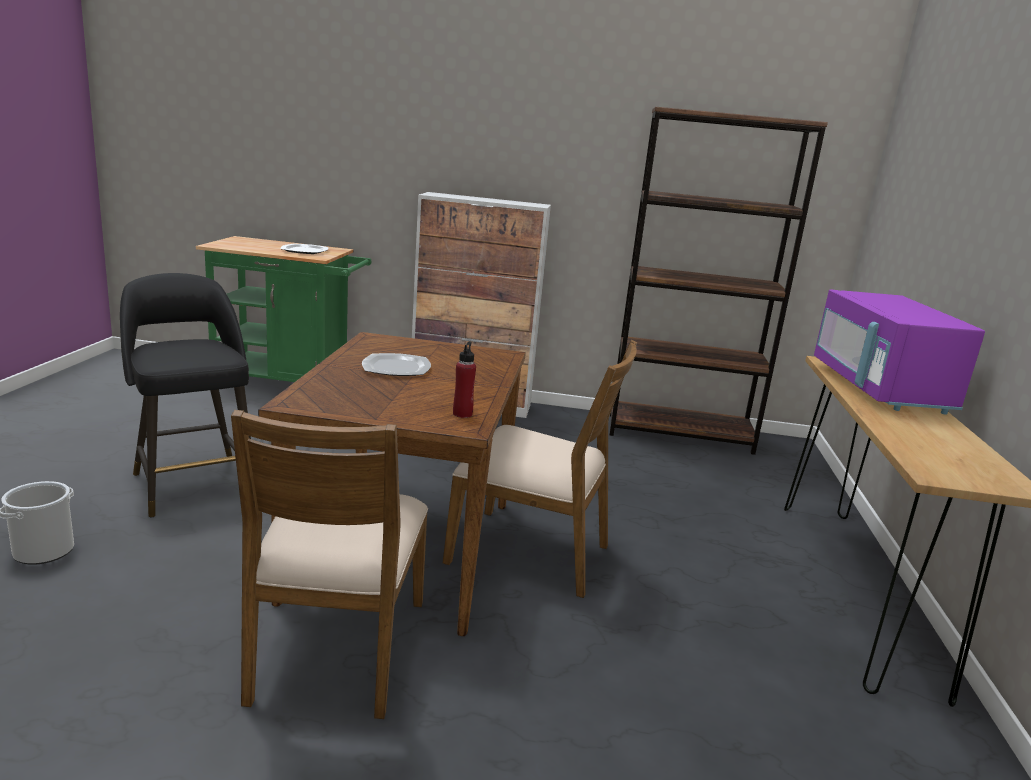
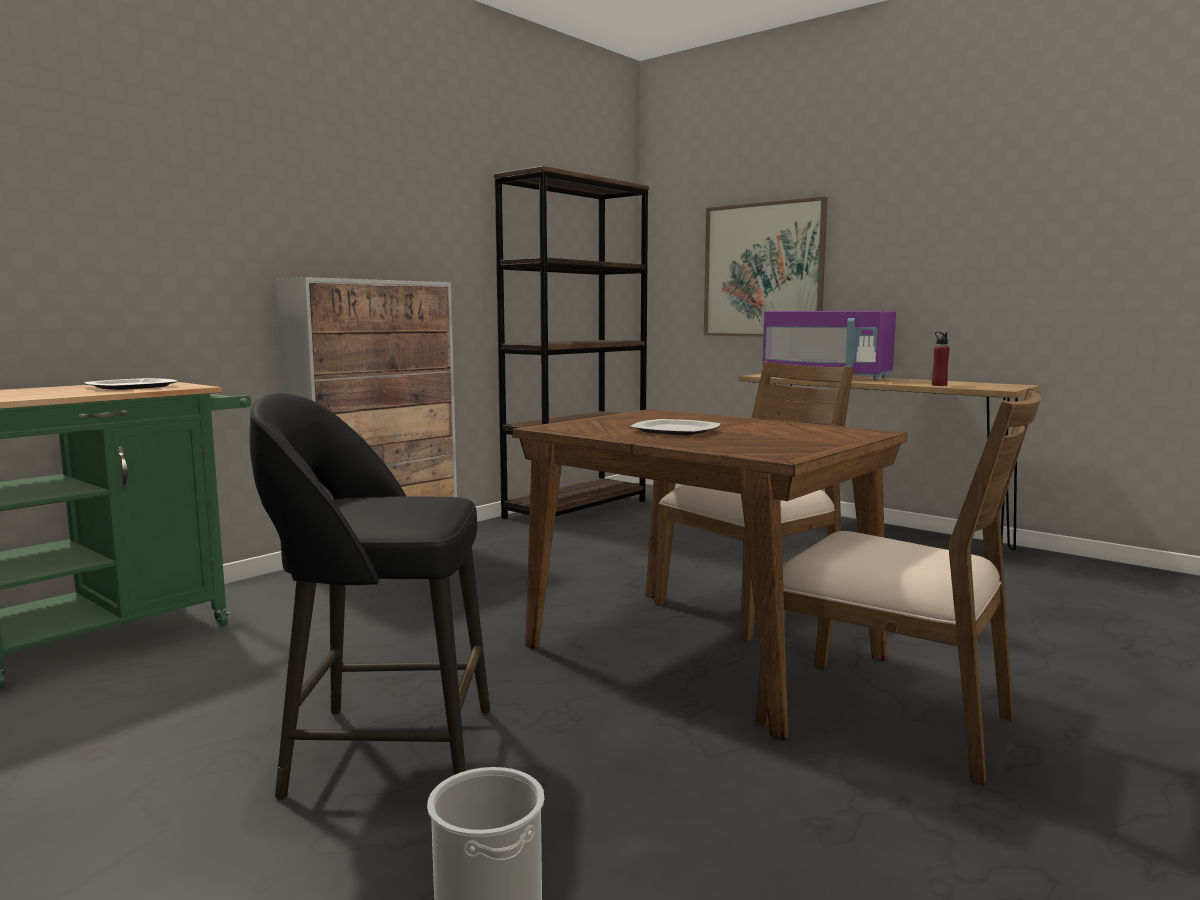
camera: 55 degrees left, 10 degrees down
red bottle [453,342,476,418] -> red bottle moved to [932,332,950,386]
none -> picture [704,197,828,337]

